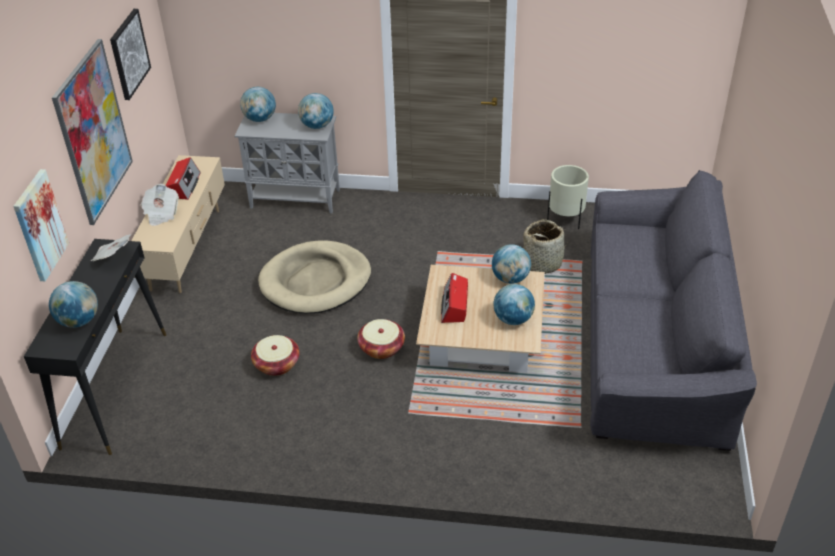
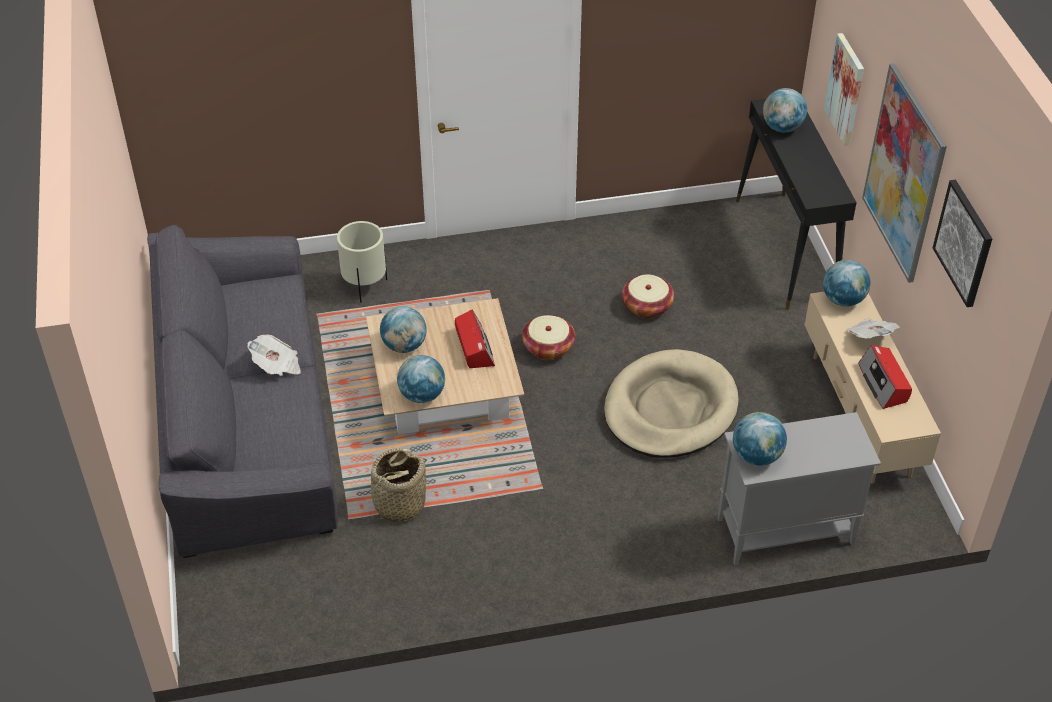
camera: 160 degrees right, 5 degrees up
newspaper [91,234,132,261] -> newspaper moved to [247,335,301,376]
globe [240,87,276,122] -> globe moved to [823,260,871,307]
beige planter [547,165,589,229] -> beige planter moved to [337,221,387,303]

